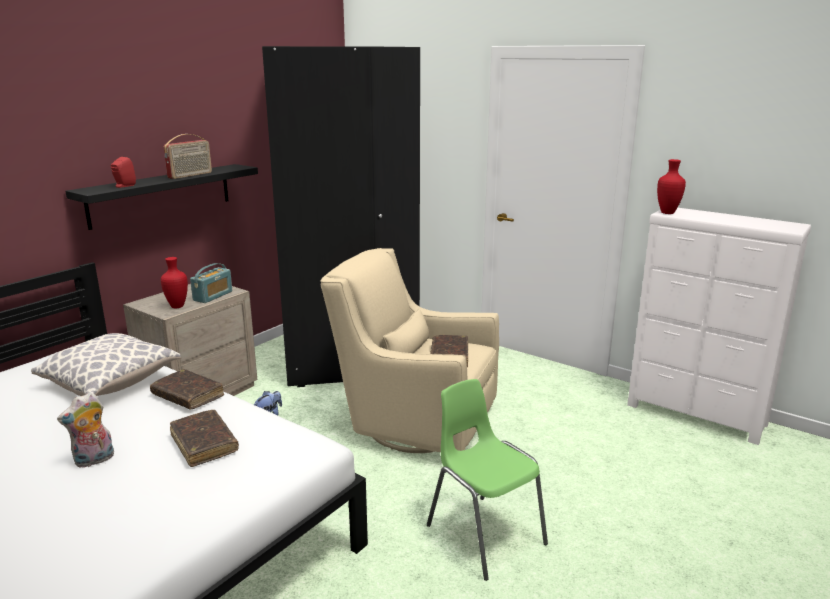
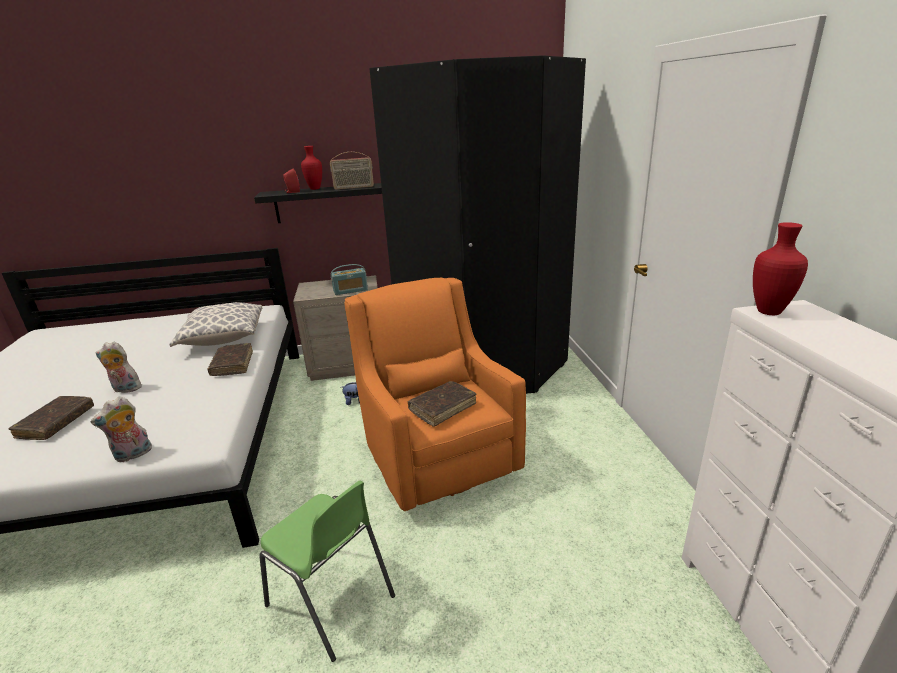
camera: 45 degrees right, 5 degrees up
red vase [161,257,188,308] -> red vase moved to [301,146,322,190]
brown book [170,410,239,467] -> brown book moved to [9,396,94,440]
beige armchair [320,248,499,453] -> orange armchair [345,278,526,511]
green chair [427,379,548,581] -> green chair turned 120 degrees clockwise [259,480,395,662]
none -> plush toy [90,396,152,462]

